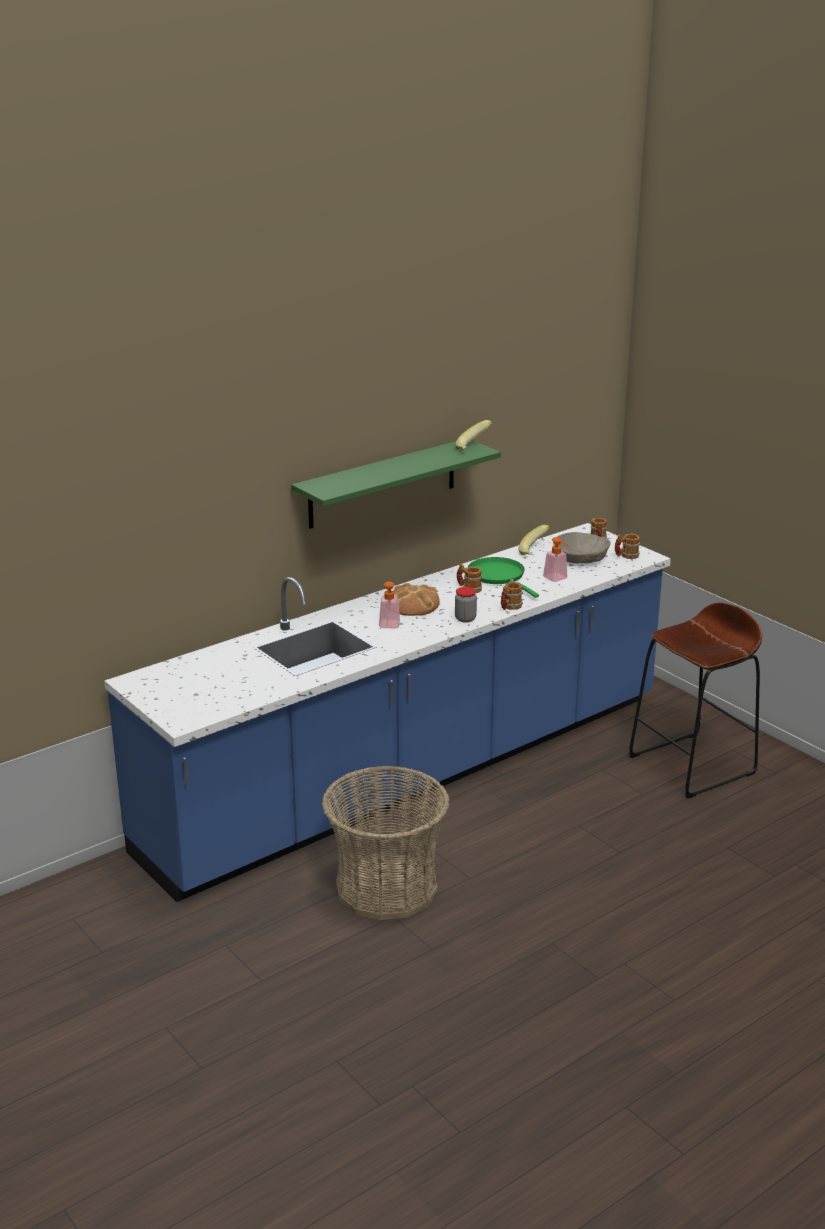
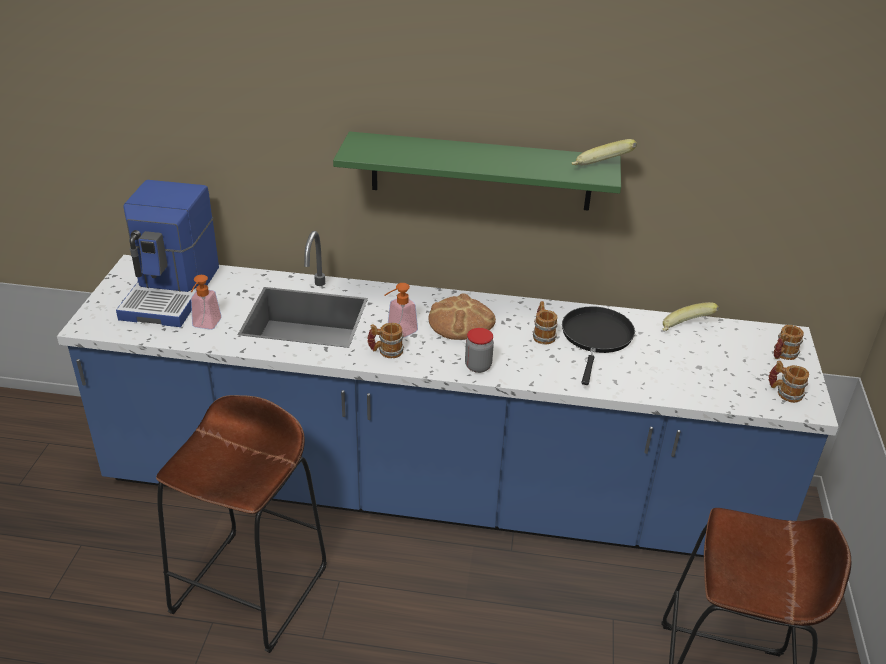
camera: 45 degrees right, 10 degrees up
basket [322,766,450,920] -> brown stool [156,395,327,653]
green frying pan [468,557,539,598] -> black frying pan [562,306,635,385]
mug [501,582,523,610] -> mug moved to [367,323,404,358]
soap dispenser [543,537,569,582] -> soap dispenser moved to [191,275,222,330]
beige bowl [553,532,611,563] -> none
none -> coffee machine [116,180,219,327]

